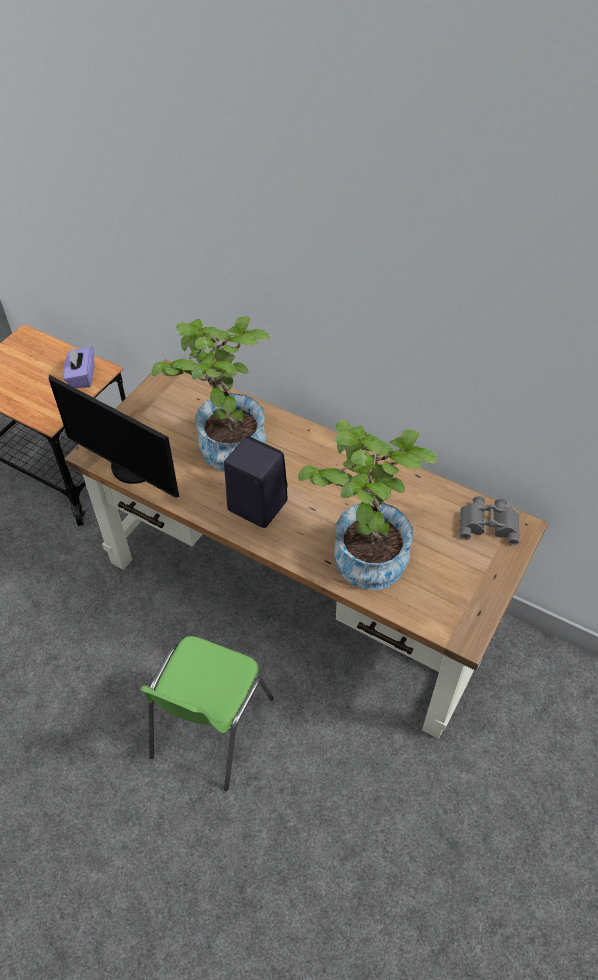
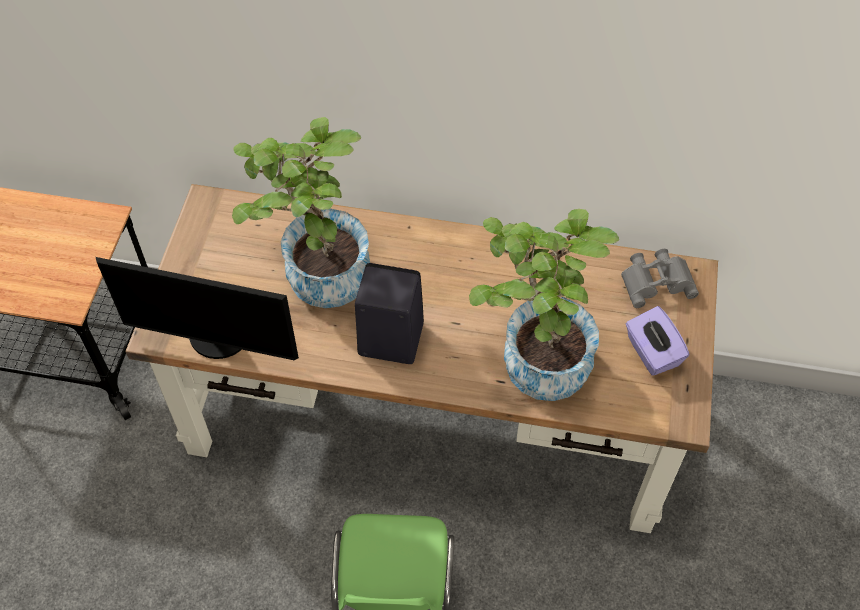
camera: 20 degrees left, 5 degrees up
purple tissue box [63,346,94,388] -> purple tissue box moved to [626,306,690,376]

